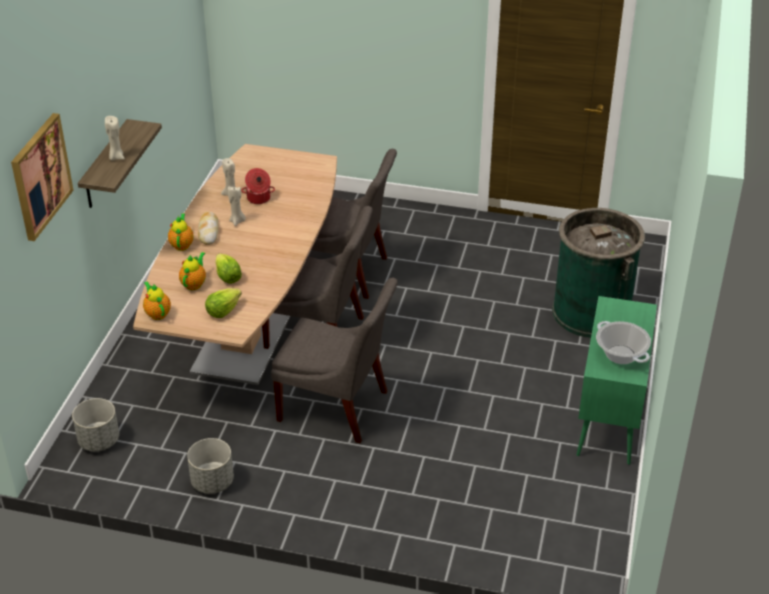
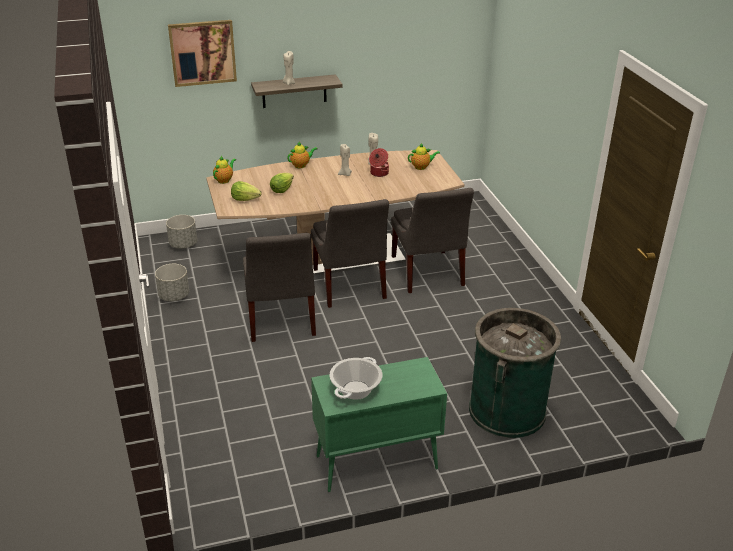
camera: 60 degrees right, 5 degrees down
teapot [179,252,206,290] -> teapot moved to [408,143,440,170]
bread [198,212,218,245] -> none

